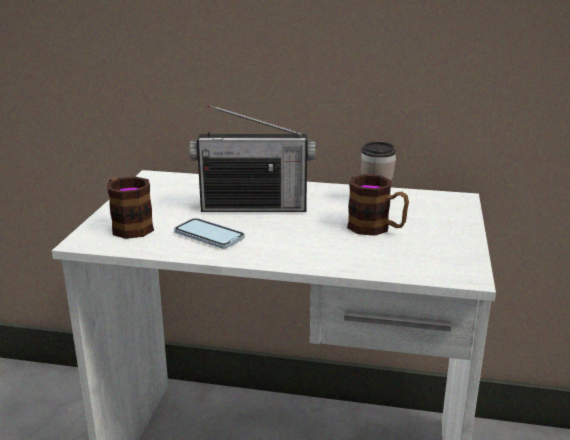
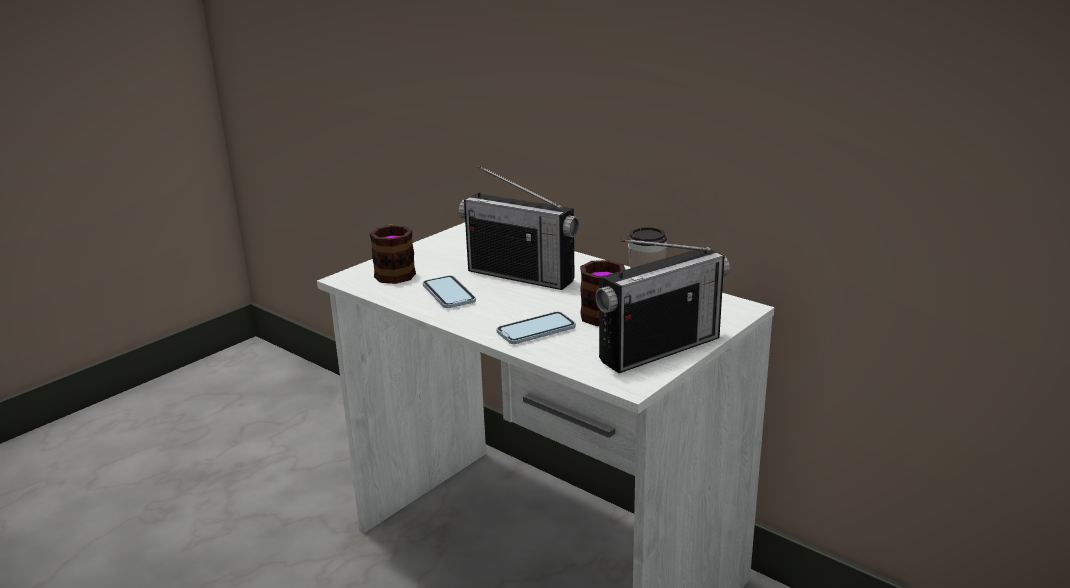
camera: 30 degrees right, 0 degrees up
none -> phone [497,312,576,344]
none -> radio [595,239,730,373]

